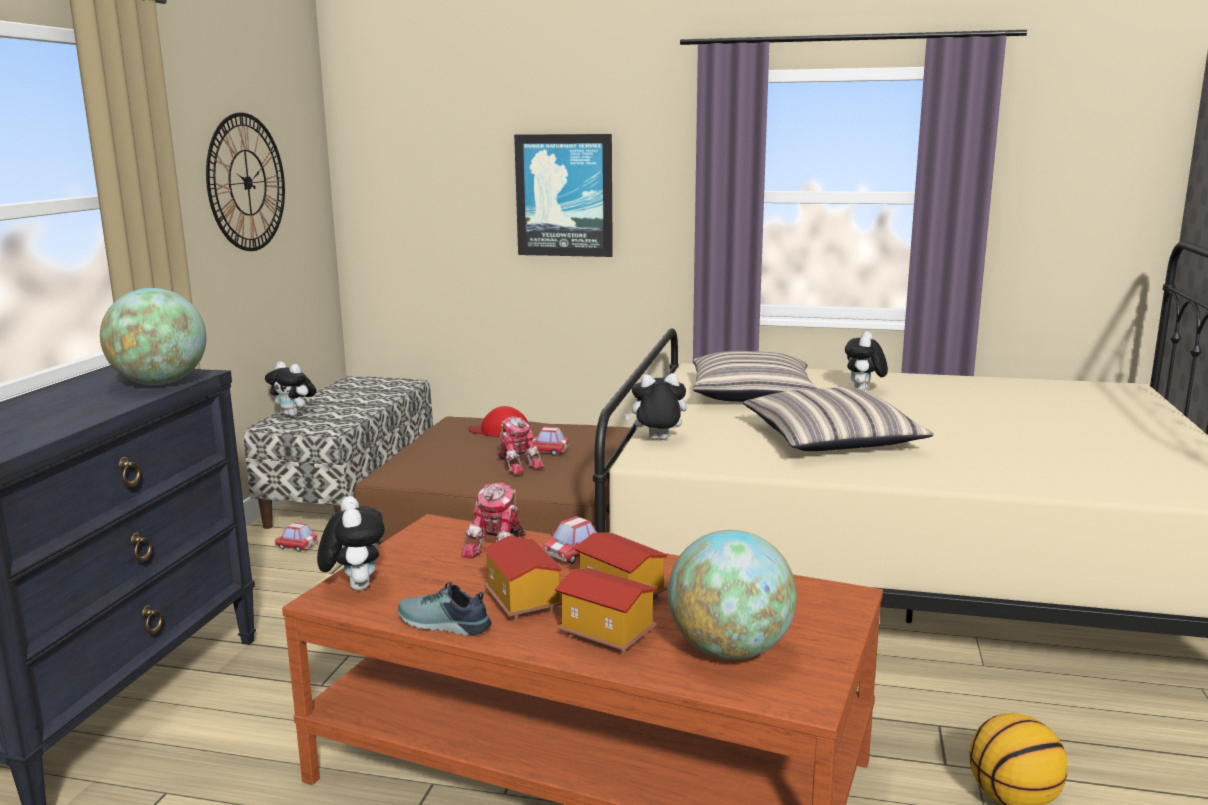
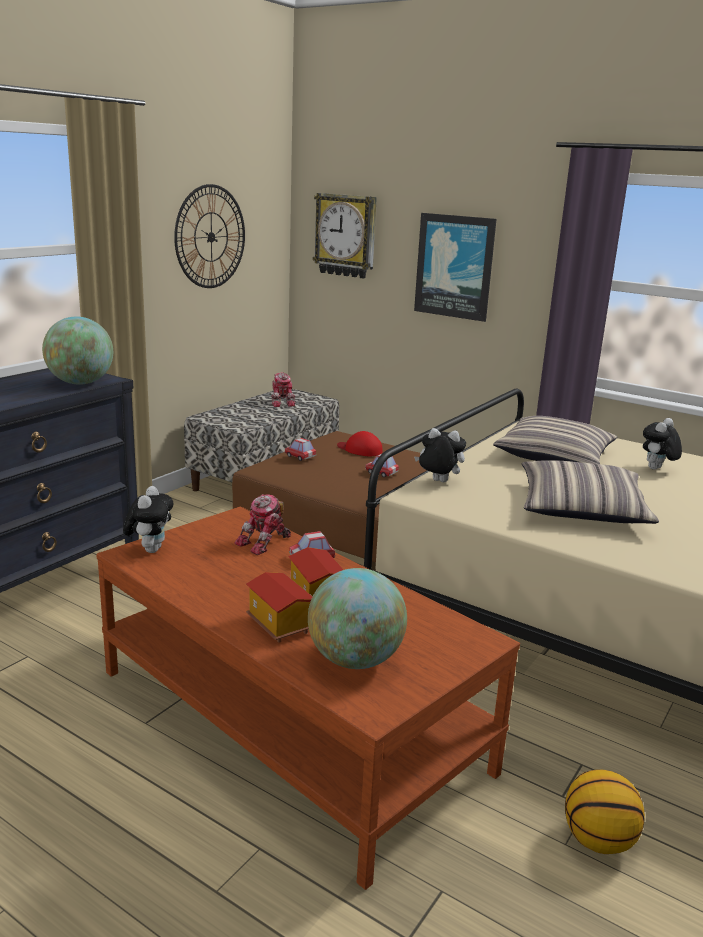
camera: 20 degrees right, 5 degrees up
plush toy [265,361,317,416] -> none
toy car [275,522,318,552] -> toy car moved to [284,438,316,461]
shoe [398,582,492,636] -> none
toy house [483,536,562,621] -> none
toy robot [497,416,544,475] -> toy robot moved to [271,373,296,407]
none -> wall clock [313,193,377,278]

